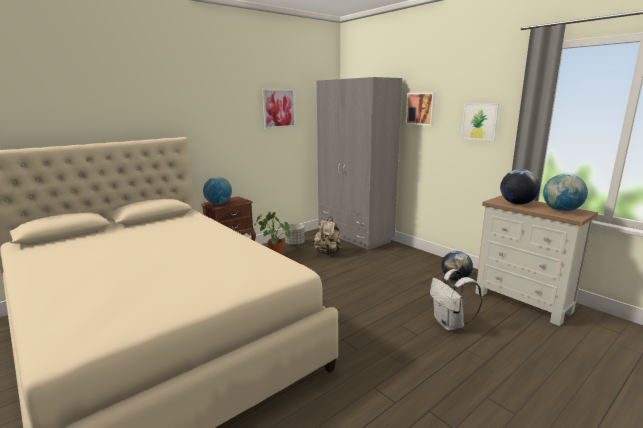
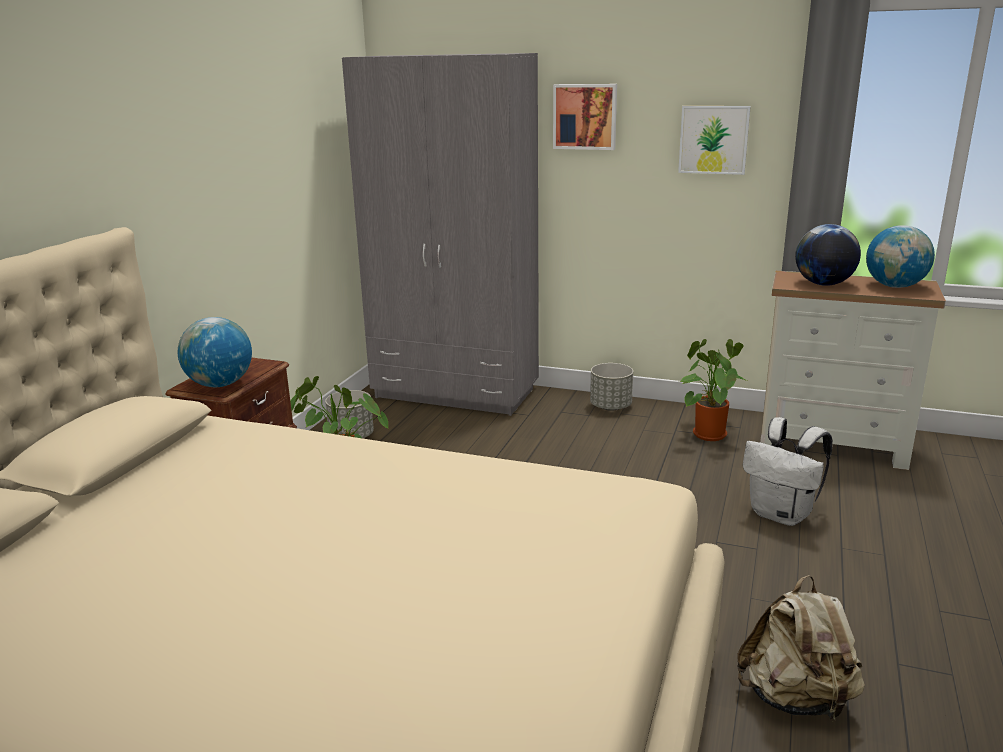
camera: 30 degrees left, 5 degrees up
picture [262,89,296,129] -> none
beige backpack [314,218,342,255] -> beige backpack moved to [737,575,865,722]
globe [441,251,473,281] -> potted plant [680,339,747,441]
none -> grey planter [590,363,633,411]

